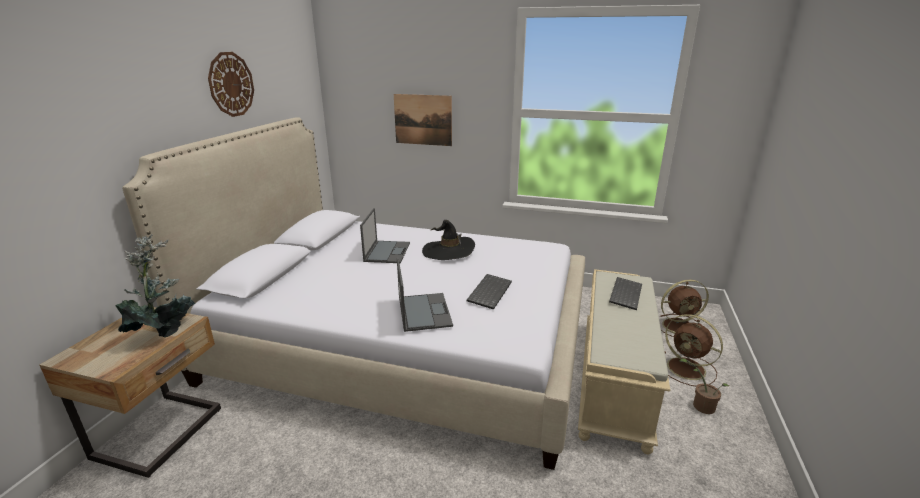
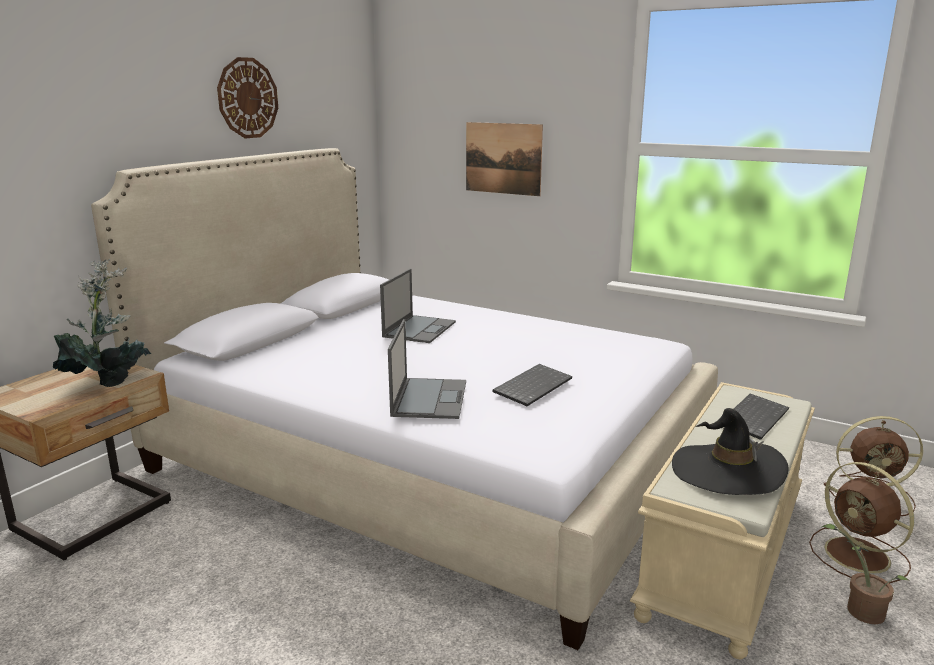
camera: 15 degrees right, 5 degrees down
black hat [422,220,475,260] -> black hat moved to [672,408,788,495]

